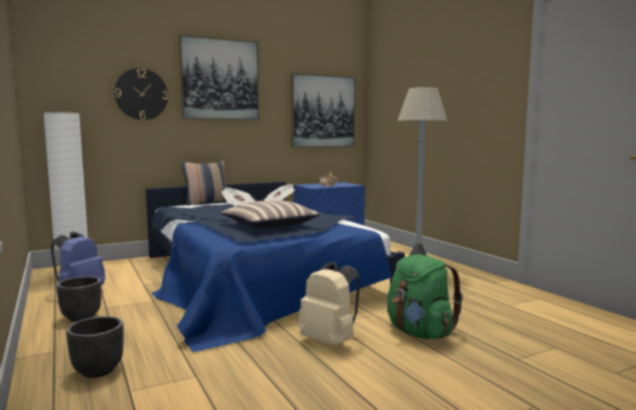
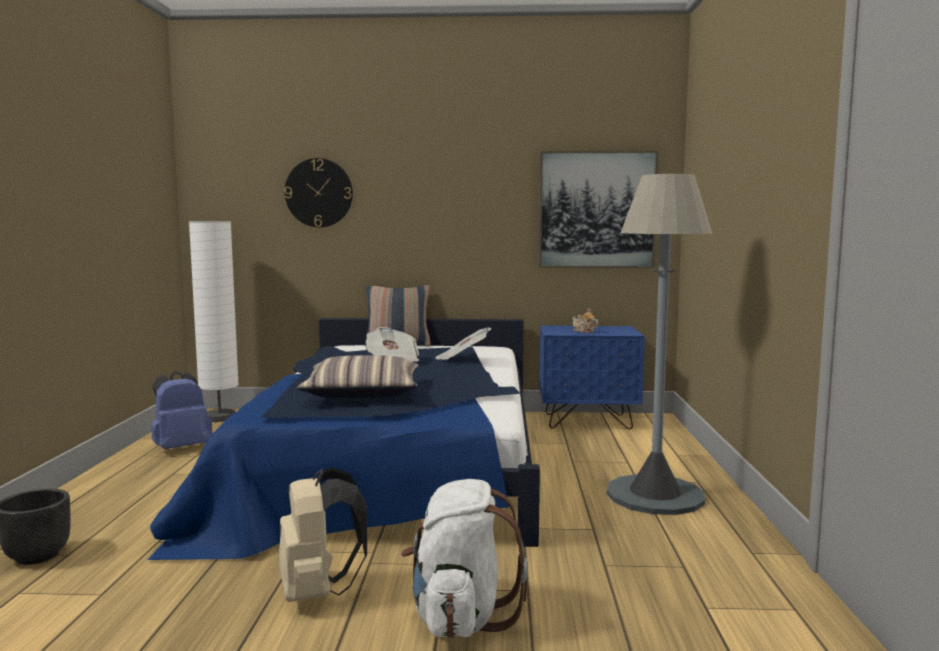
camera: 30 degrees right, 0 degrees up
black planter [56,276,102,322] -> none
picture [179,34,260,120] -> none
green backpack [387,254,463,339] -> white backpack [401,479,528,638]

